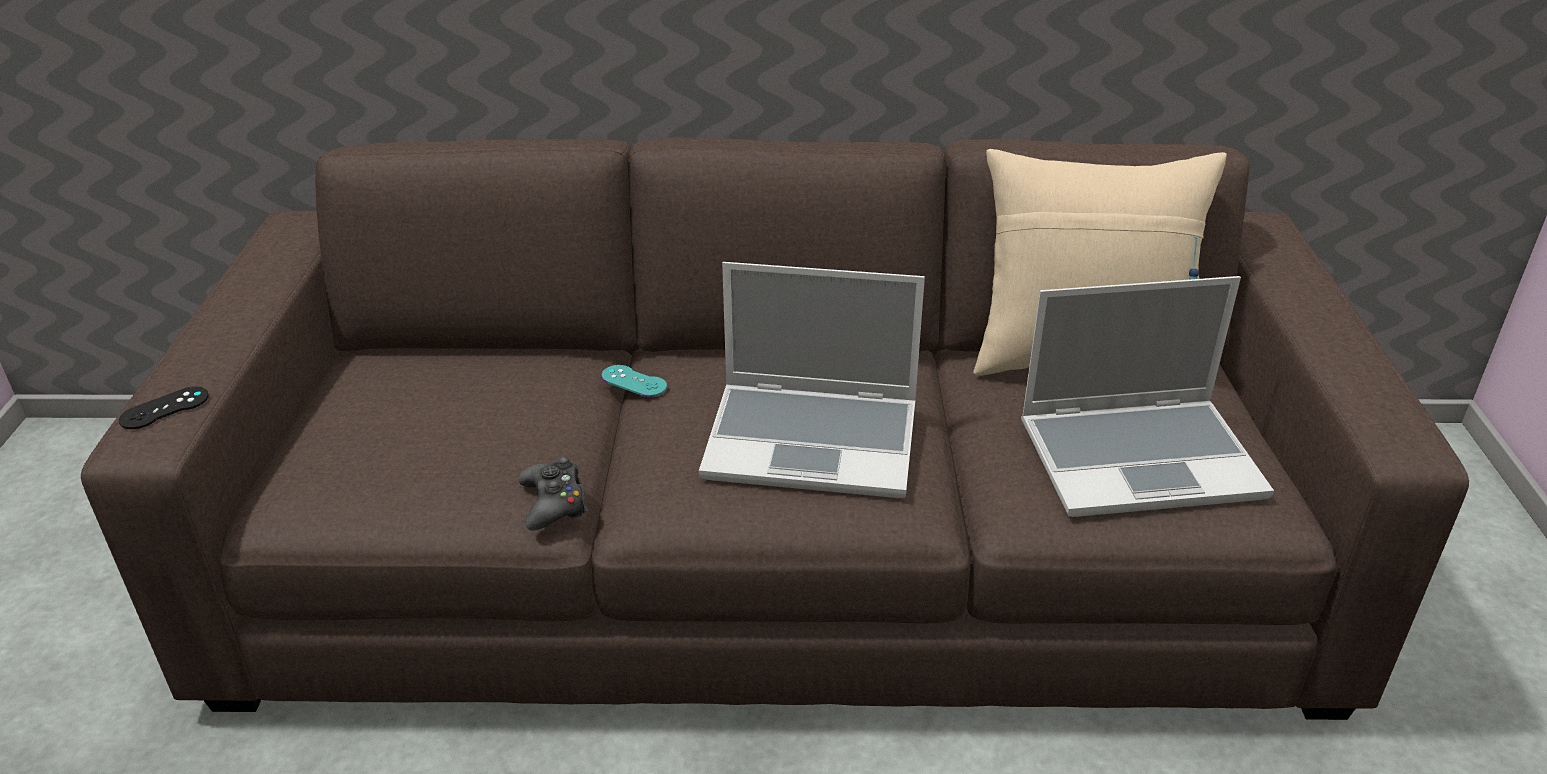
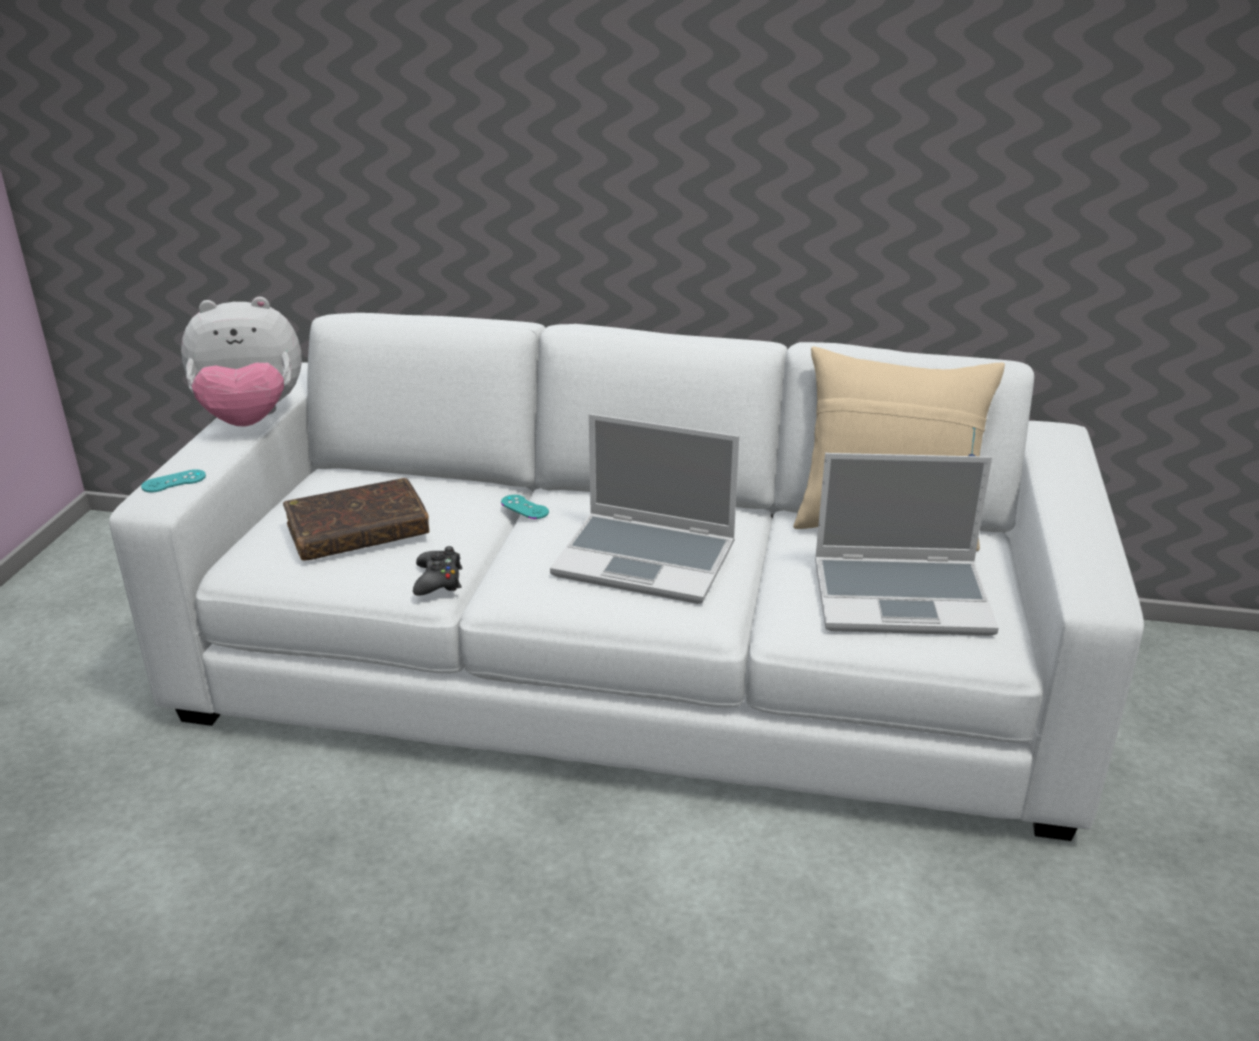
camera: 10 degrees right, 5 degrees down
brown sofa [81,137,1469,720] -> white sofa [109,313,1144,841]
black game controller [119,387,209,429] -> turquoise game controller [141,469,206,492]
none -> plush toy [181,297,302,427]
none -> brown book [283,478,430,560]

